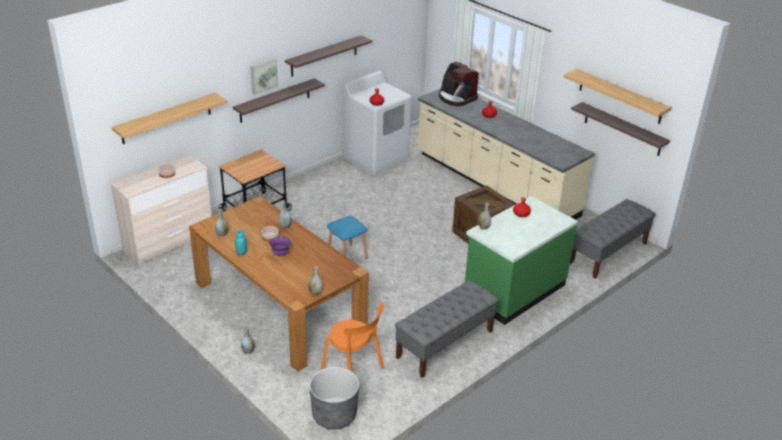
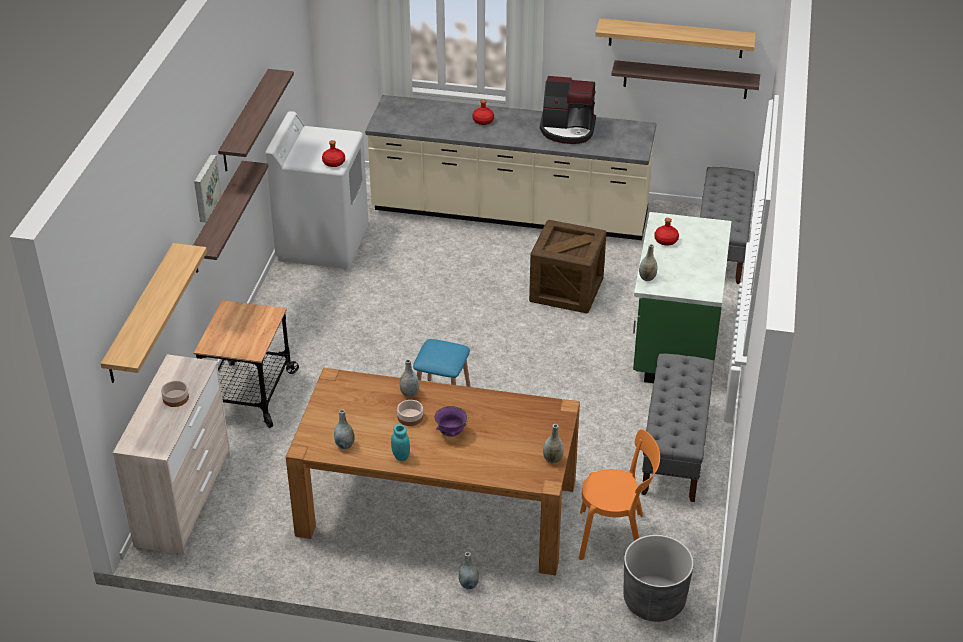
camera: 35 degrees left, 5 degrees up
coffee machine [439,61,479,106] -> coffee machine moved to [540,76,596,144]

